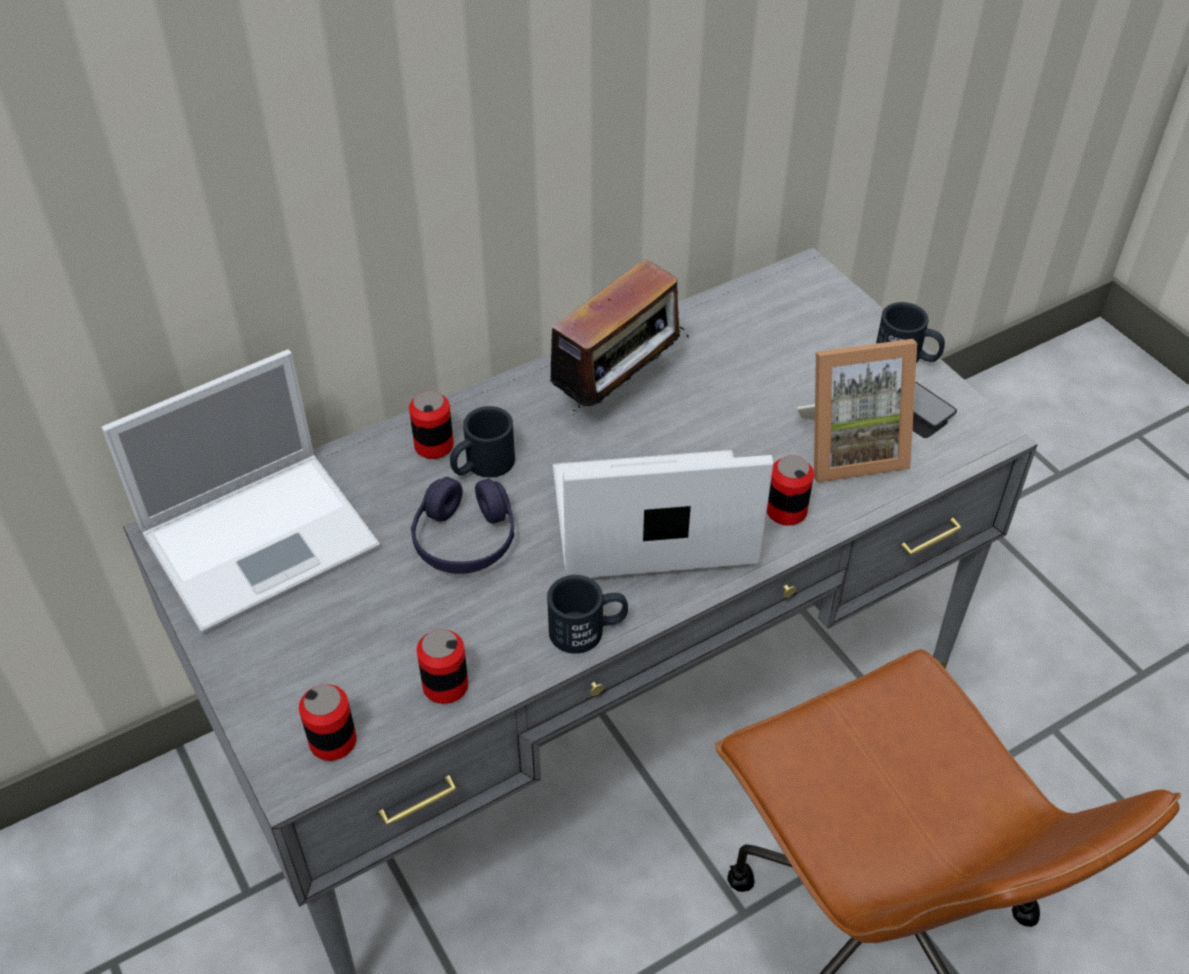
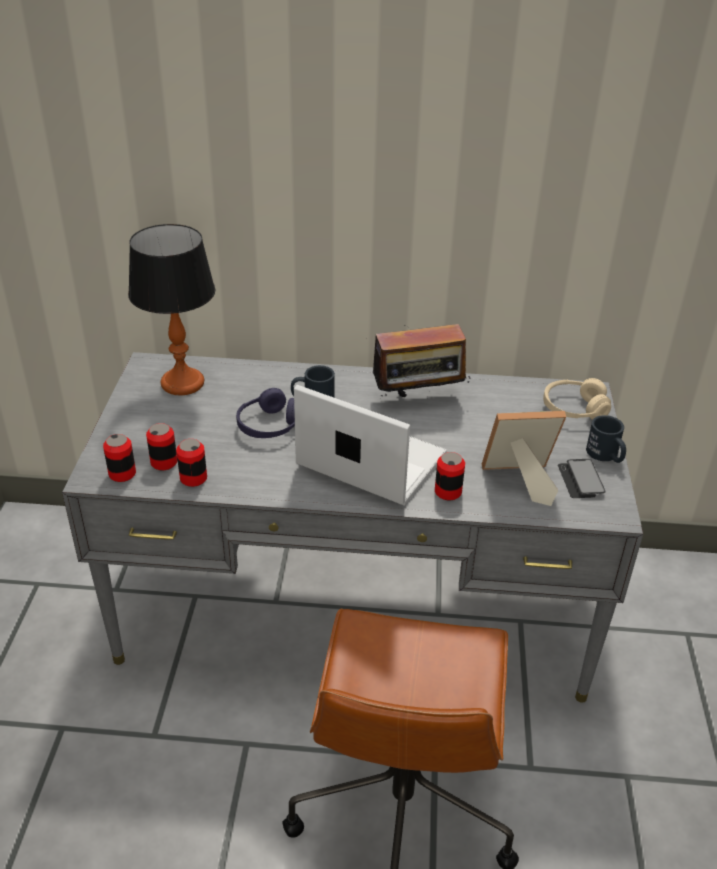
camera: 35 degrees right, 10 degrees down
laptop [101,349,380,634] -> table lamp [128,224,215,395]
can [409,391,454,459] -> can moved to [146,423,177,470]
black mug [547,575,628,654] -> none
picture frame [797,339,917,483] -> picture frame turned 150 degrees clockwise [482,411,566,506]
none -> beige headphones [543,378,611,420]

